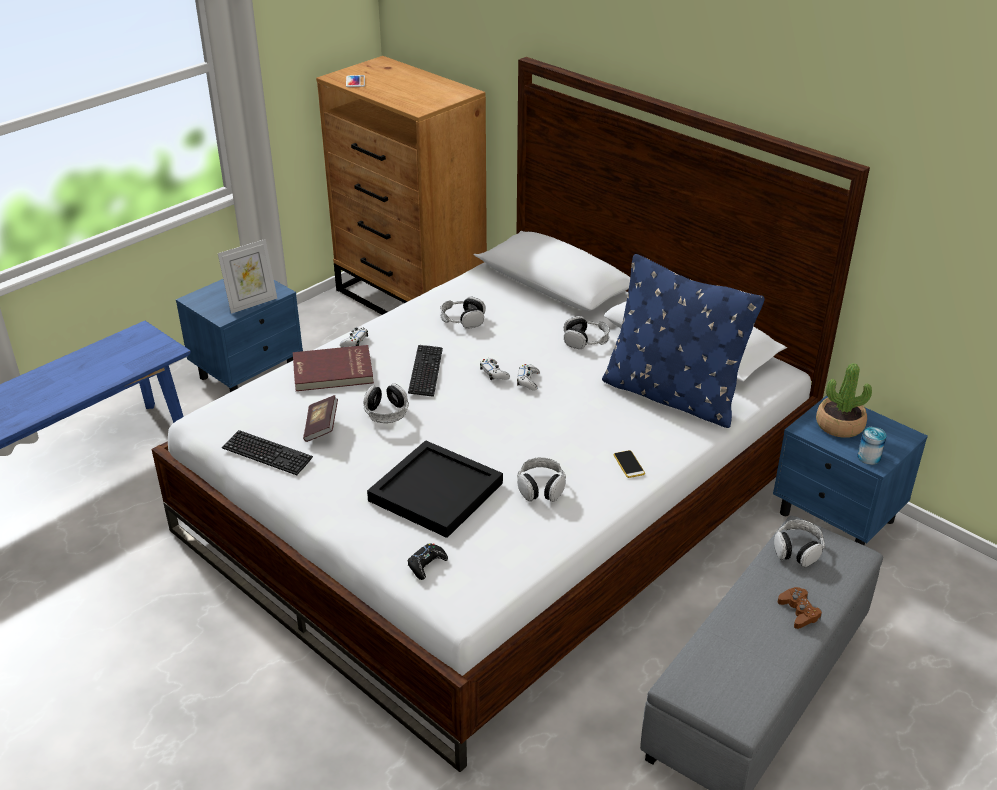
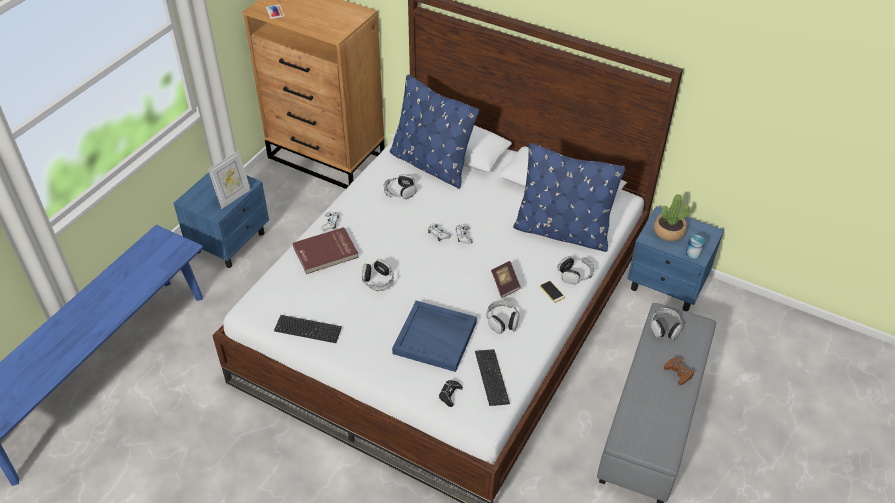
camera: 15 degrees left, 10 degrees up
book [303,395,338,442] -> book moved to [491,261,521,298]
black tray [367,440,503,538] -> blue tray [392,301,477,372]
keyboard [408,345,443,397] -> keyboard moved to [475,349,510,406]
headphones [564,316,610,349] -> headphones moved to [557,256,594,284]
none -> blue pillow [390,74,479,189]

